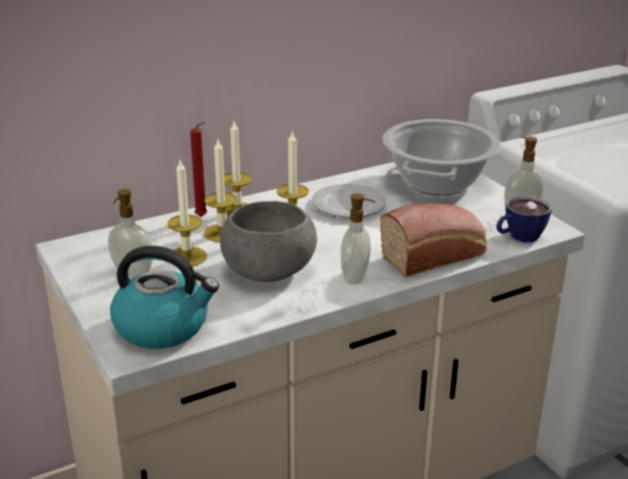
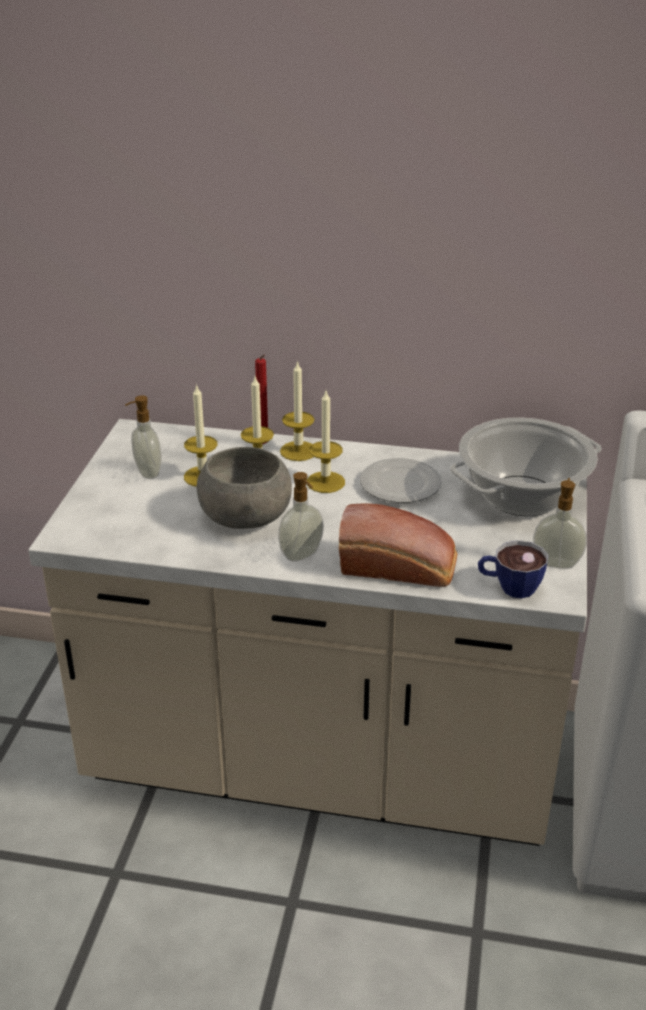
camera: 40 degrees right, 5 degrees up
kettle [110,246,219,349] -> none

